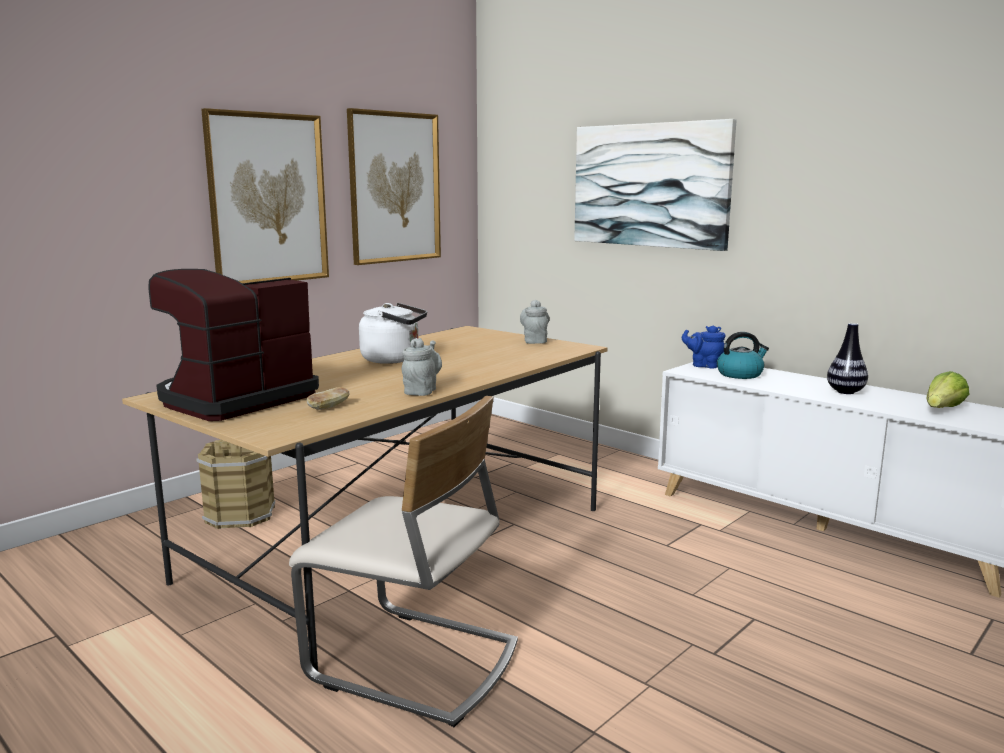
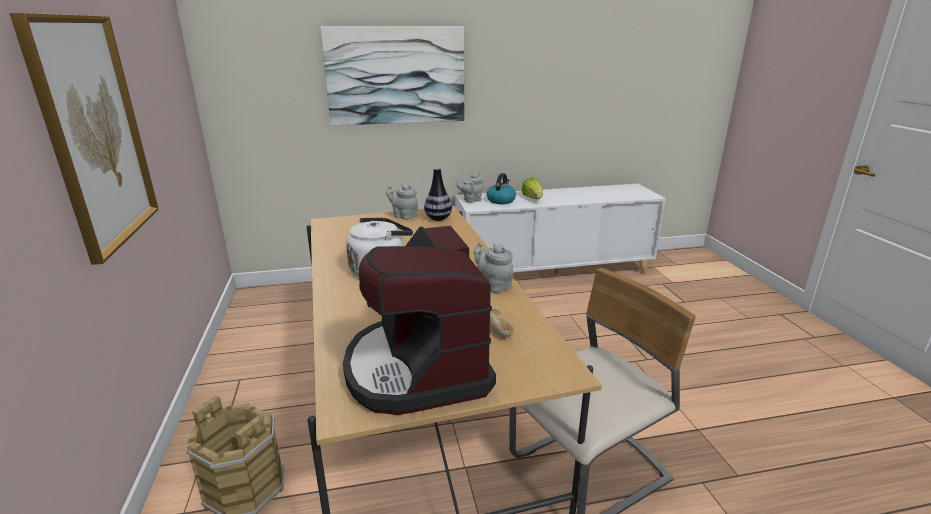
camera: 55 degrees left, 10 degrees up
picture [347,108,441,265] -> none
blue teapot [682,326,725,368] -> grey teapot [457,173,483,203]
vase [827,323,868,394] -> vase moved to [424,168,452,221]
lettuce [926,371,969,408] -> lettuce moved to [522,177,543,199]

